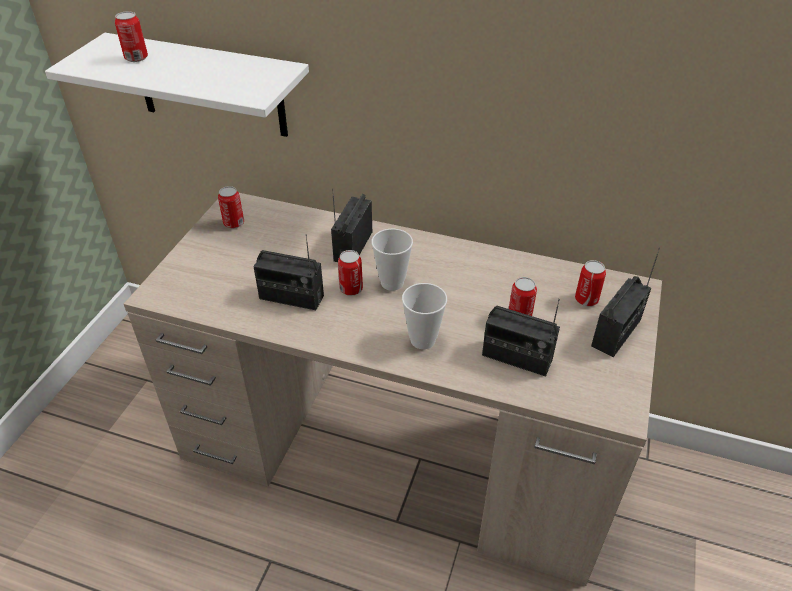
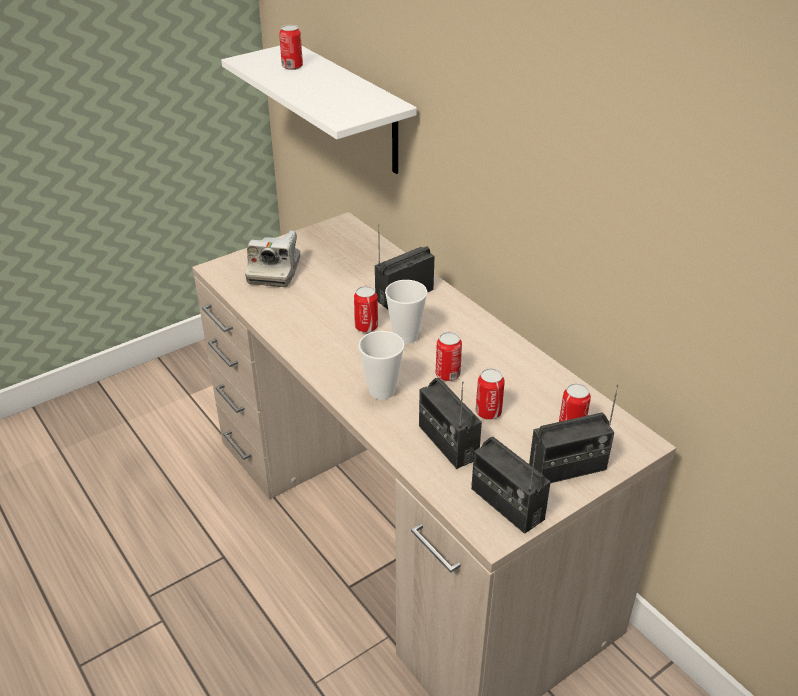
camera: 35 degrees right, 5 degrees down
can [218,186,244,228] -> can moved to [436,332,462,381]
radio [253,234,324,310] -> radio moved to [471,437,551,534]
none -> camera [245,231,300,287]

